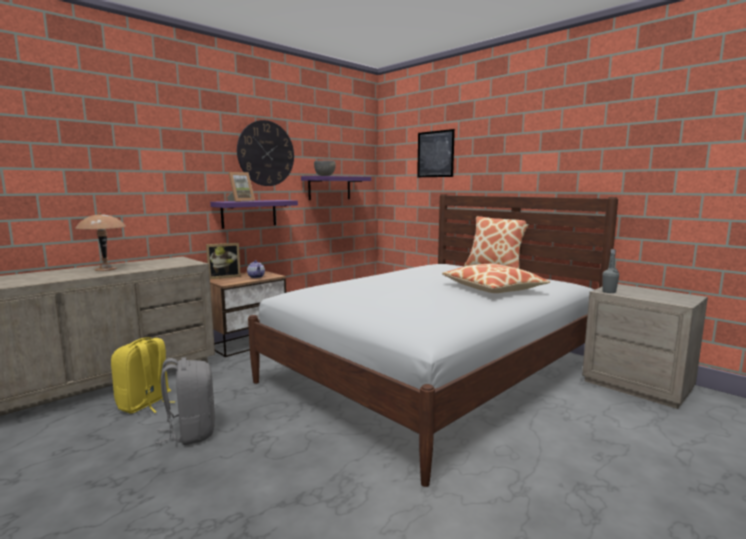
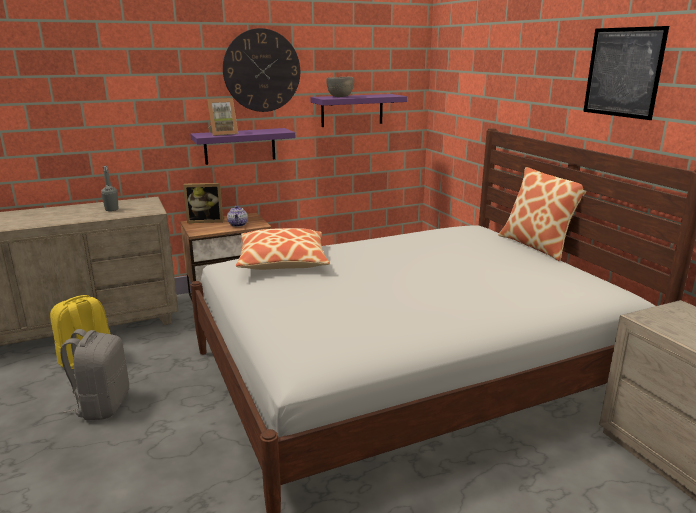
camera: 20 degrees right, 10 degrees up
brown table lamp [75,212,126,271] -> none
picture [417,129,455,177] -> picture moved to [583,26,669,120]
pillow [442,264,550,293] -> pillow moved to [236,228,330,270]
grey bottle [602,249,619,293] -> grey bottle moved to [101,166,118,211]

